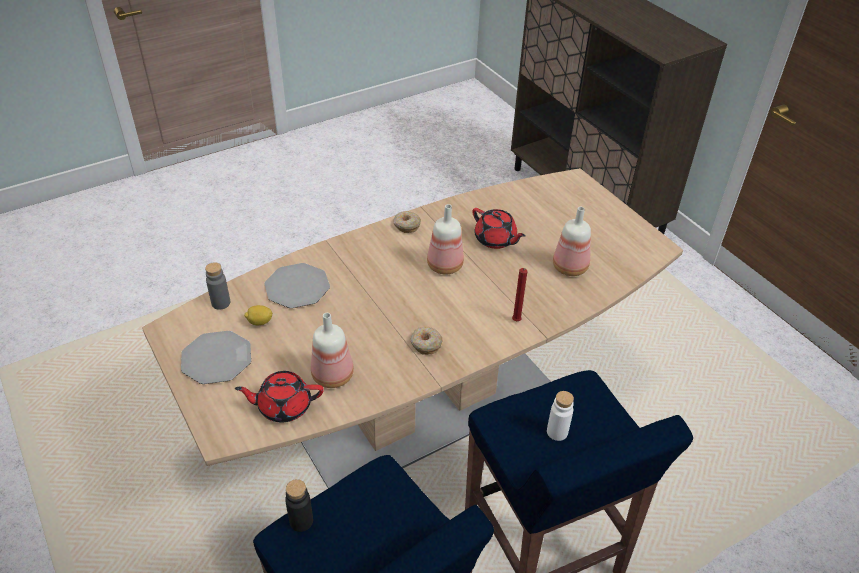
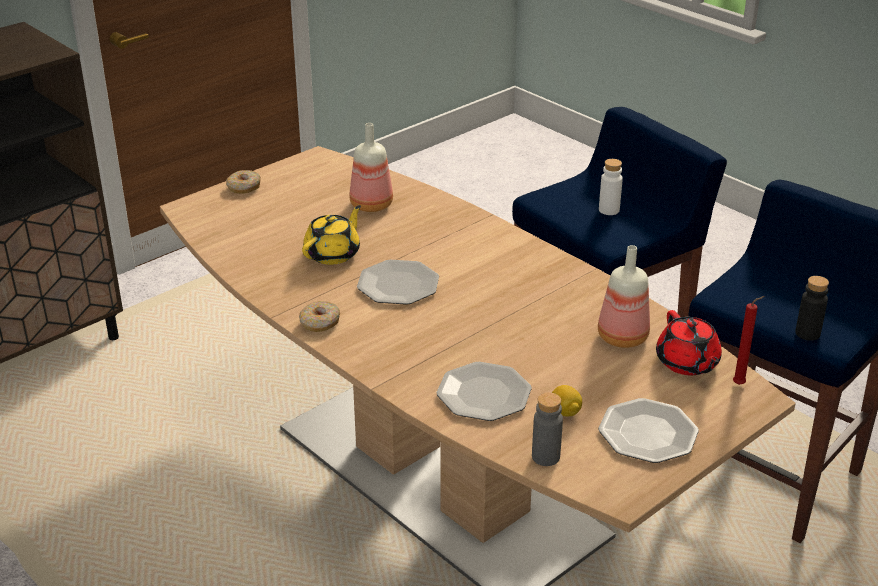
camera: 100 degrees left, 10 degrees down
donut [411,327,443,355] -> donut moved to [226,170,261,194]
bottle [427,204,464,275] -> plate [357,260,439,305]
red teapot [472,208,526,249] -> yellow teapot [302,205,361,265]
red candle [512,268,527,321] -> red candle moved to [733,296,765,385]

